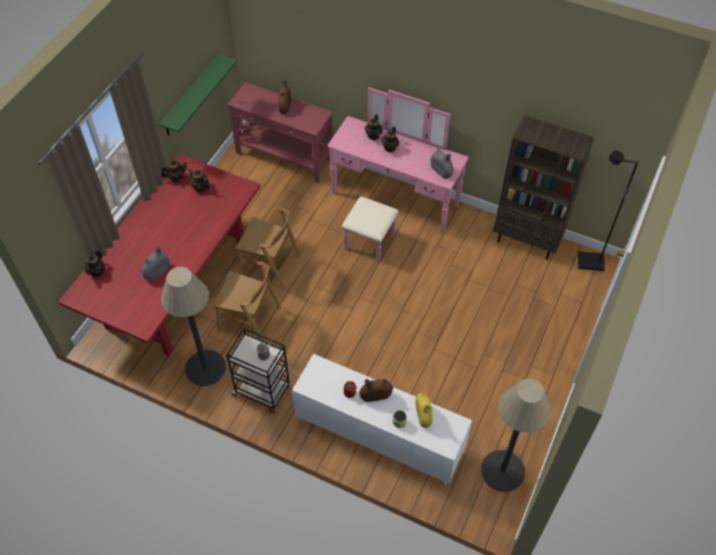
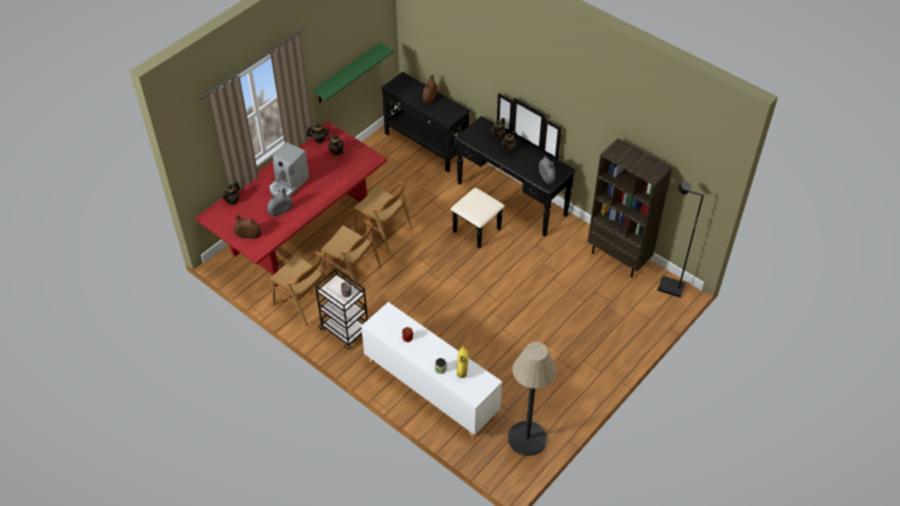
camera: 15 degrees right, 5 degrees down
floor lamp [161,267,226,386] -> brown chair [270,251,328,326]
red console table [227,82,333,183] -> black console table [381,72,470,172]
pink dresser [327,87,469,262] -> black dresser [451,93,576,248]
brown vase [359,379,393,402] -> brown vase moved to [234,215,261,239]
none -> coffee machine [269,142,309,196]

